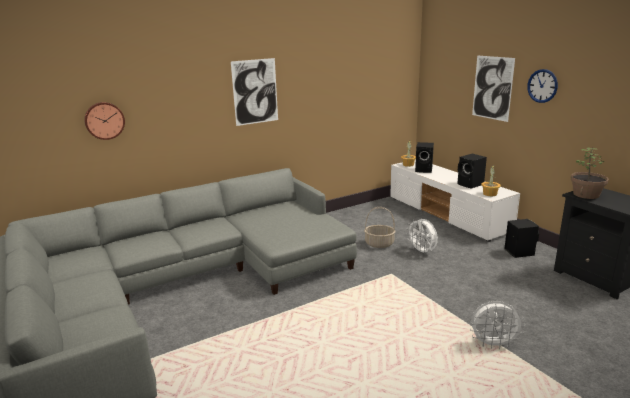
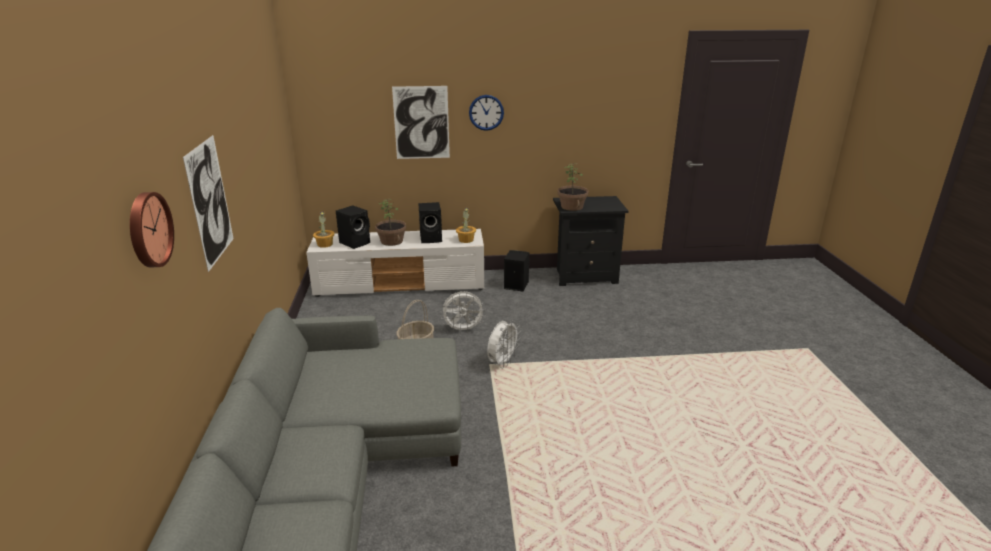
camera: 65 degrees left, 5 degrees up
wall clock [84,102,125,140] -> wall clock moved to [130,192,174,267]
white fan [470,301,525,349] -> white fan moved to [487,320,521,368]
none -> potted plant [375,198,406,246]

